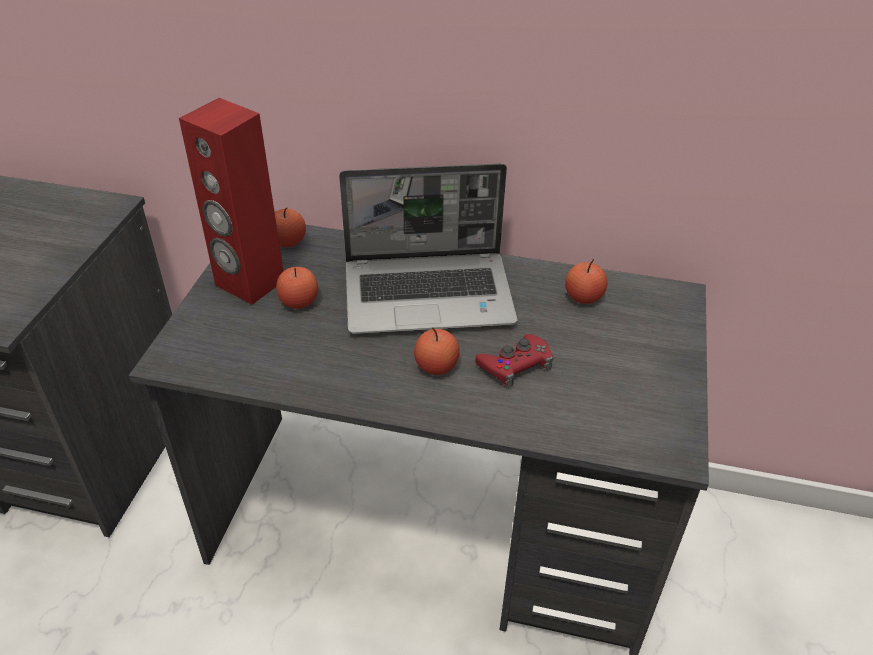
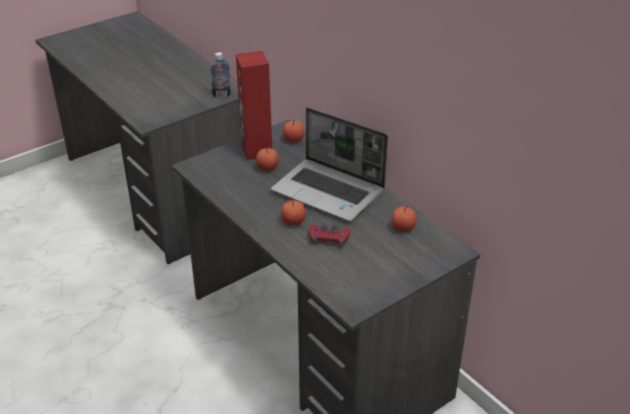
camera: 40 degrees right, 5 degrees down
none -> bottle [210,52,232,98]

